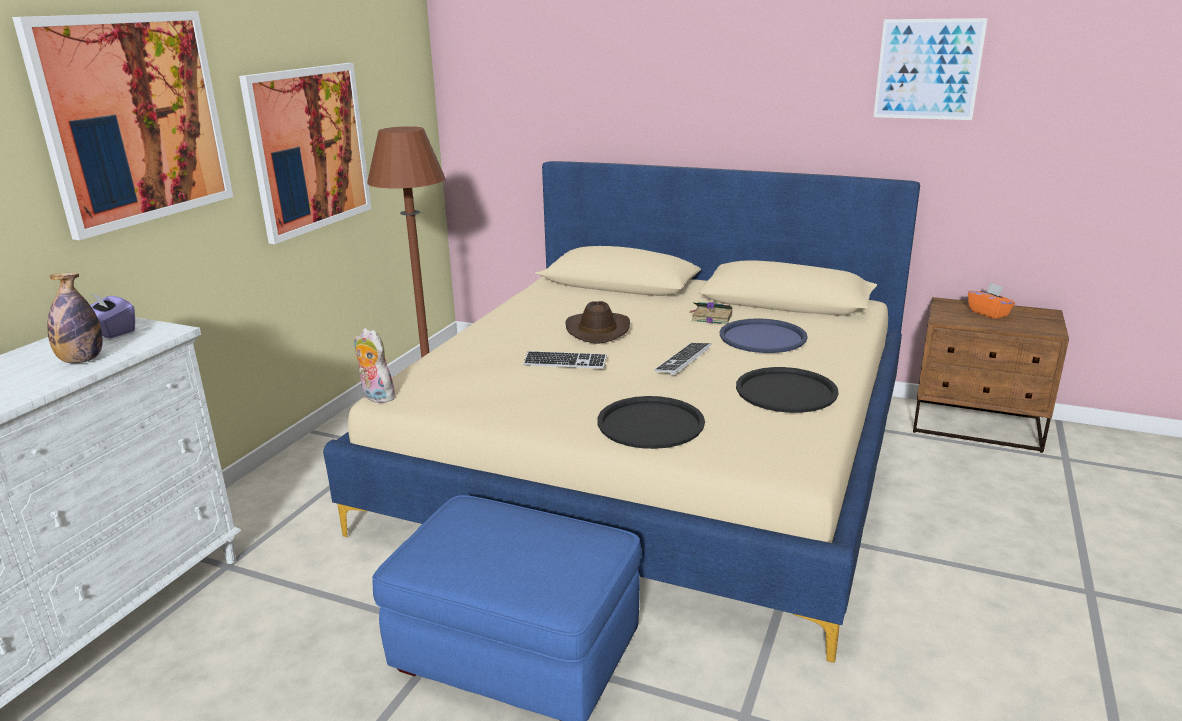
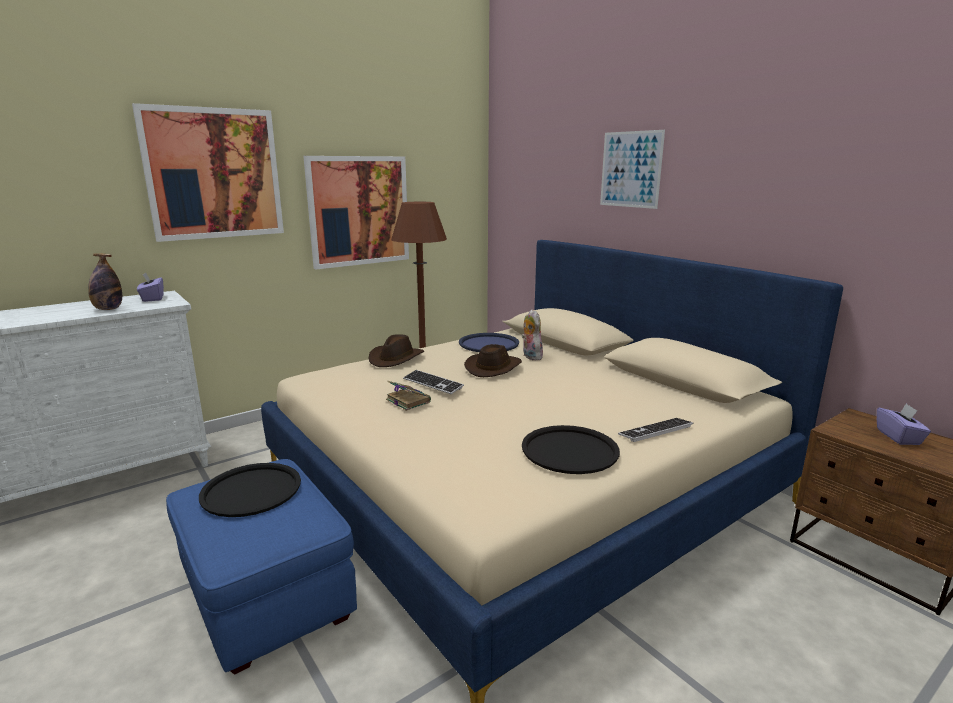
camera: 30 degrees right, 5 degrees down
plush toy [354,328,399,403] -> plush toy moved to [522,309,543,360]
black tray [597,396,705,449] -> black tray moved to [199,463,301,517]
keyboard [654,343,711,375] -> keyboard moved to [618,418,693,442]
book [690,301,733,324] -> book moved to [386,381,431,411]
blue tray [719,318,808,353] -> blue tray moved to [459,333,519,352]
picture [874,18,988,120] -> picture moved to [600,130,665,209]
orange tissue box [968,282,1015,319] -> purple tissue box [877,403,931,445]
none -> brown hat [369,334,424,367]

